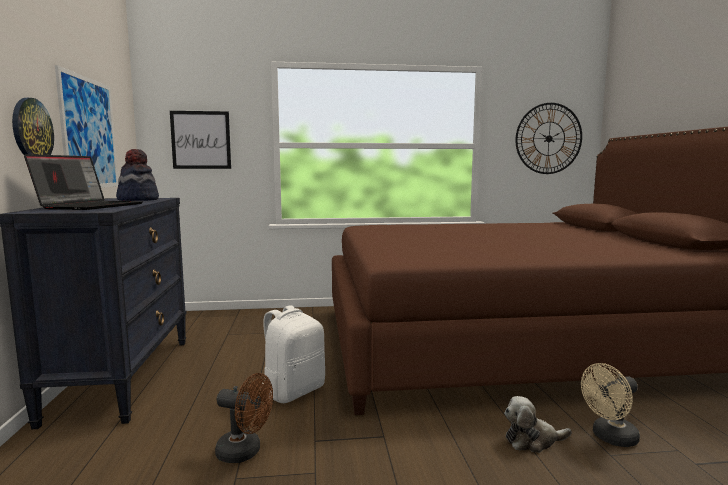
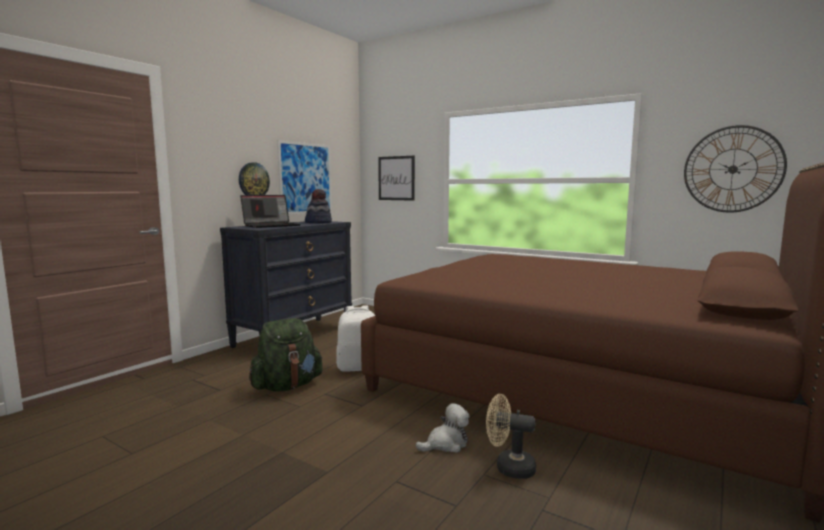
camera: 40 degrees right, 0 degrees up
brown fan [215,373,273,463] -> green backpack [249,318,323,392]
plush toy [504,396,572,453] -> plush toy turned 120 degrees clockwise [416,403,470,453]

